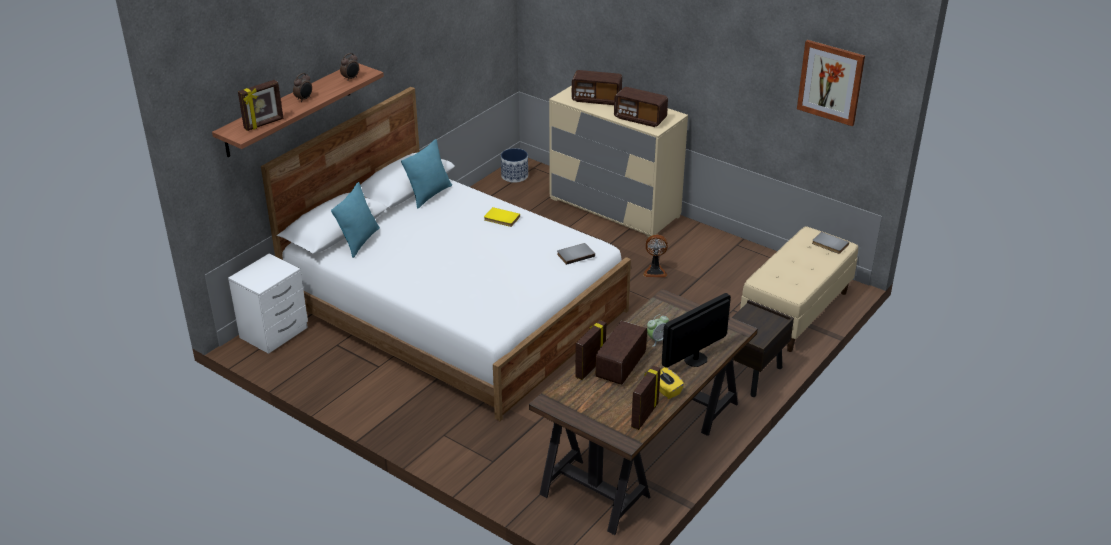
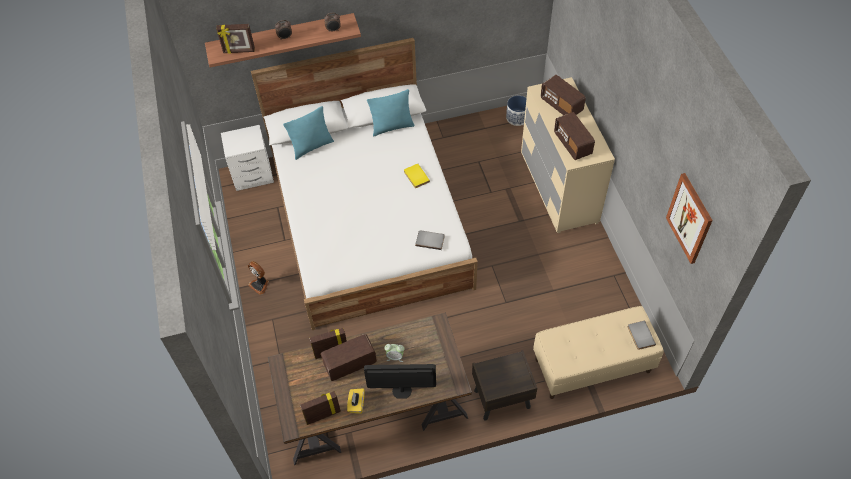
camera: 40 degrees right, 20 degrees up
fan [643,235,667,277] -> fan moved to [248,261,269,295]

